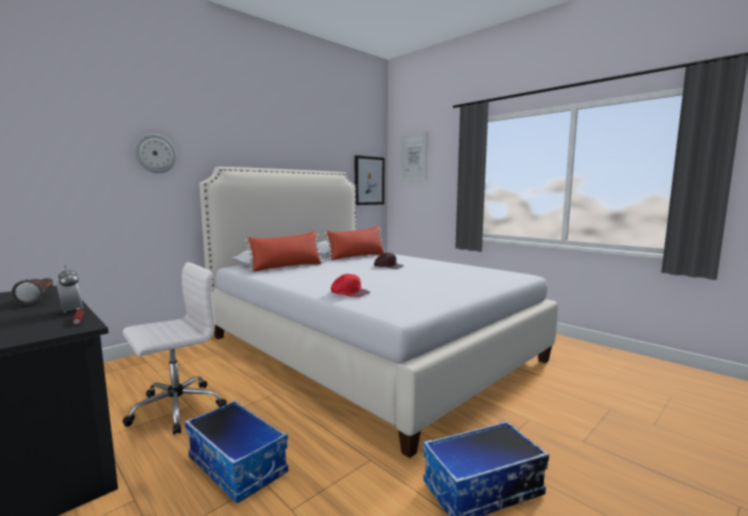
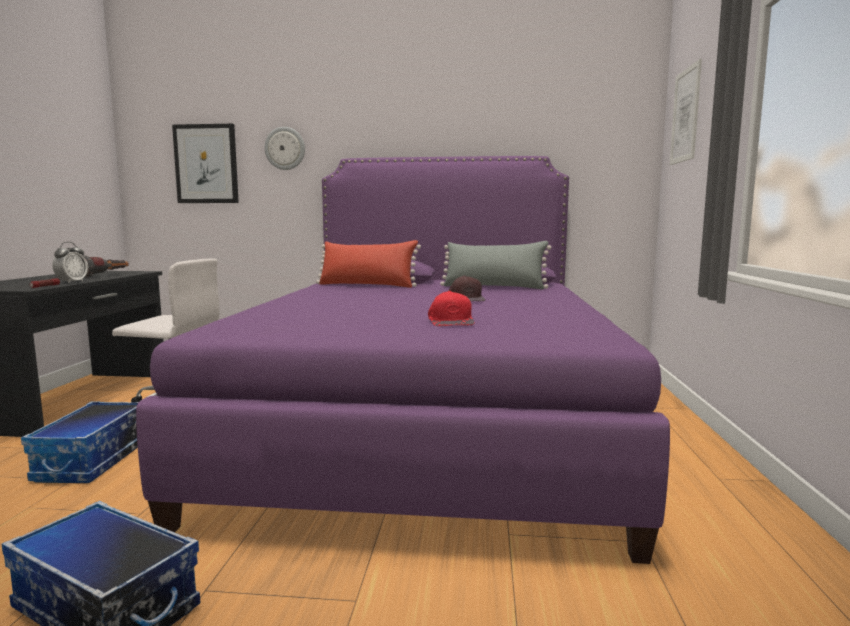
camera: 50 degrees right, 0 degrees up
white bed [199,167,558,458] -> purple bed [136,156,670,564]
red pillow [324,226,385,260] -> grey pillow [440,241,551,290]
red cap [331,273,370,297] -> red cap moved to [428,291,475,326]
picture [355,155,384,205] -> picture moved to [172,124,239,203]

